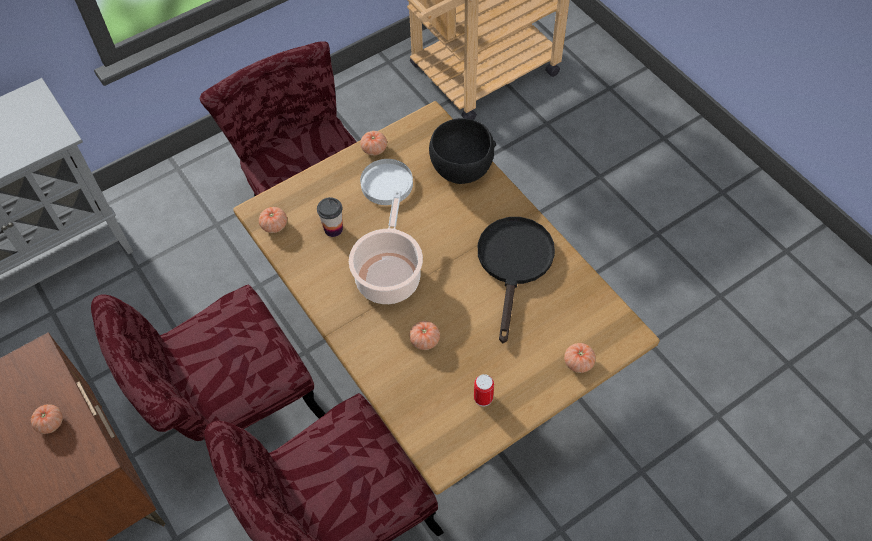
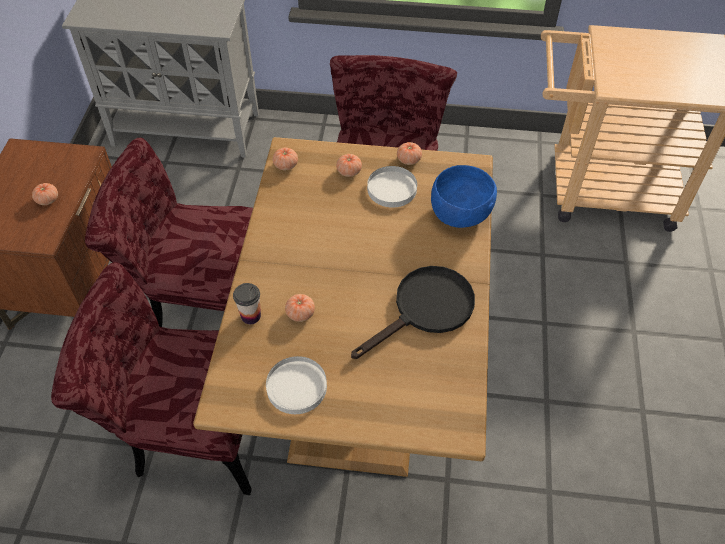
camera: 40 degrees right, 5 degrees down
cup [317,197,343,237] -> cup moved to [233,283,261,324]
cooking pot [349,190,423,304] -> none
black bowl [429,118,496,184] -> blue bowl [431,165,497,228]
can [474,374,494,406] -> white plate [266,356,327,414]
tomato [564,343,596,373] -> tomato moved to [336,154,362,177]

